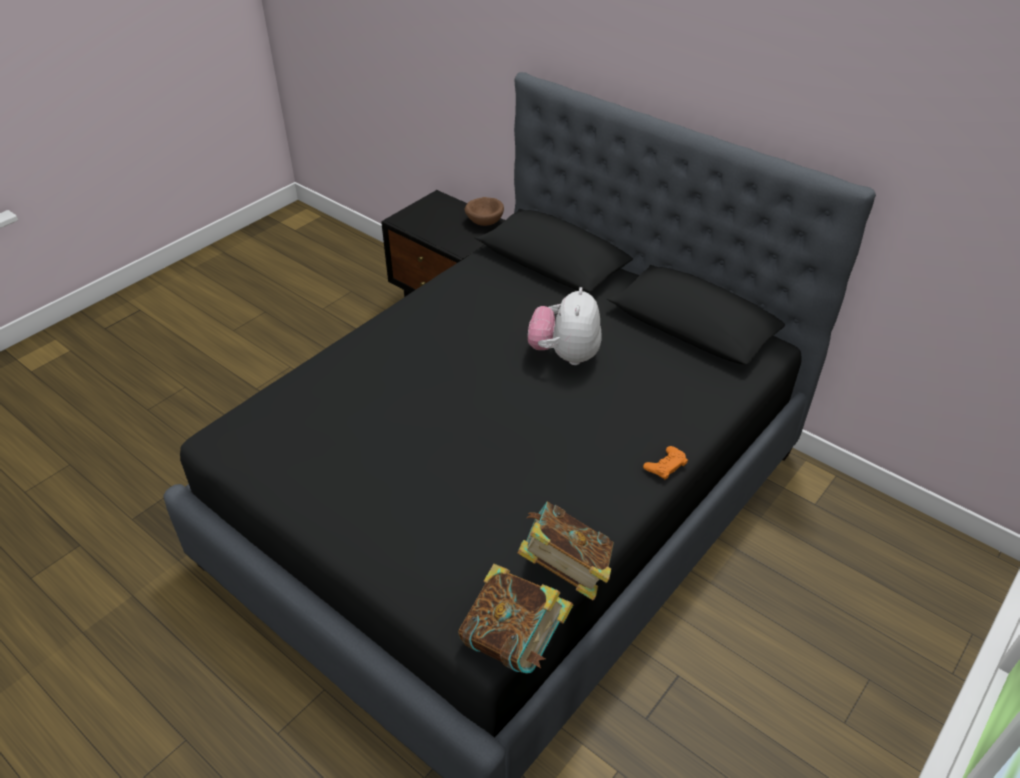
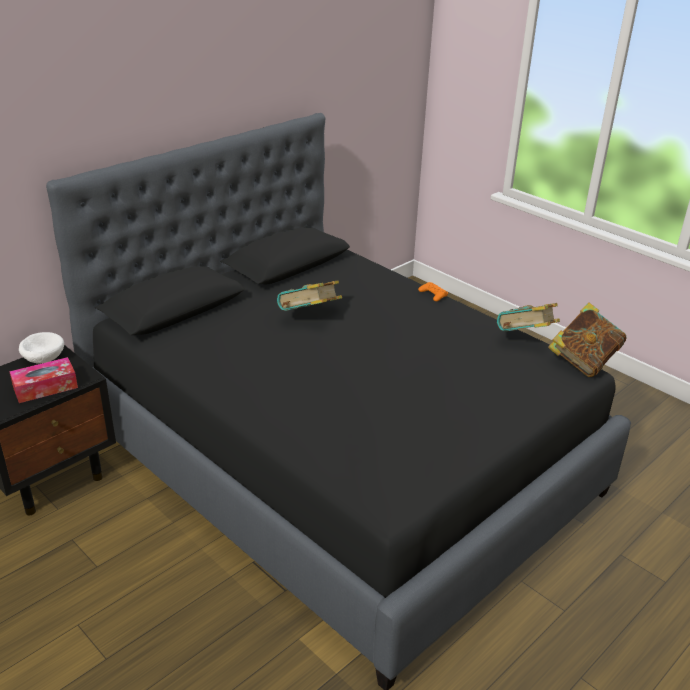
camera: 85 degrees left, 10 degrees down
brown bowl [464,197,504,226] -> white bowl [19,332,64,363]
plush toy [528,287,601,365] -> book [277,280,342,311]
none -> tissue box [9,357,78,403]

